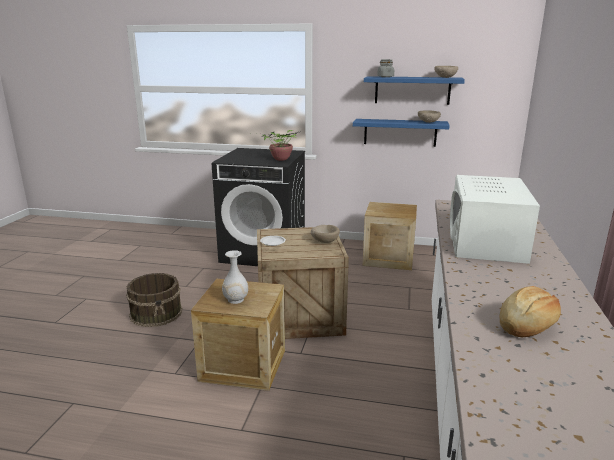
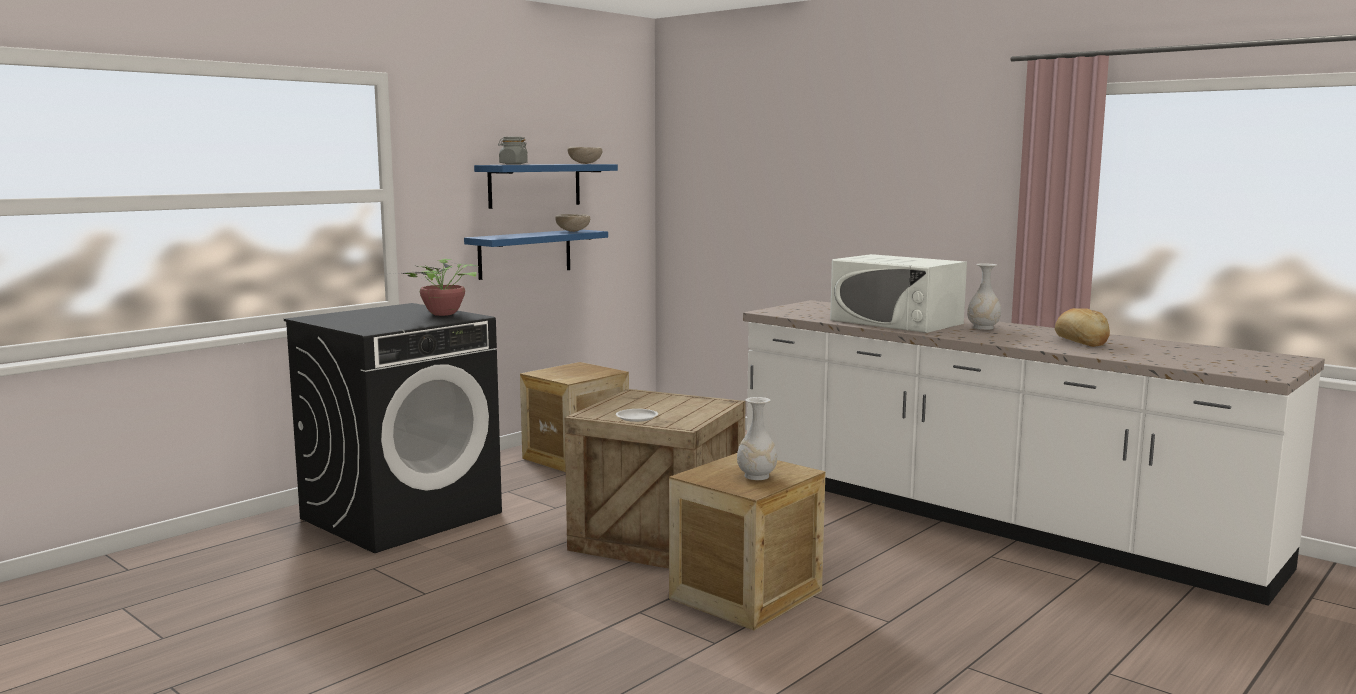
camera: 60 degrees left, 10 degrees down
brown bucket [126,273,183,327] -> none
beige bowl [311,225,340,243] -> none
none -> white vase [967,263,1001,330]

